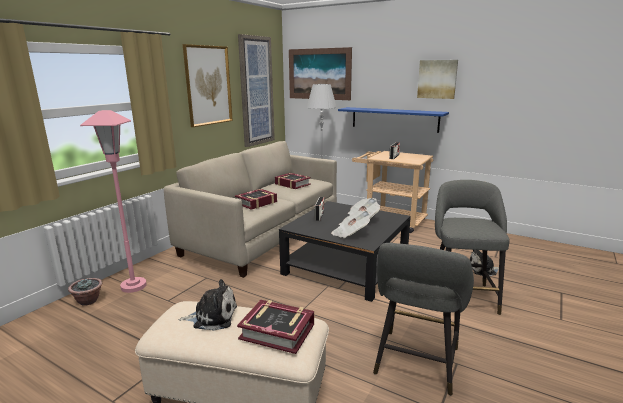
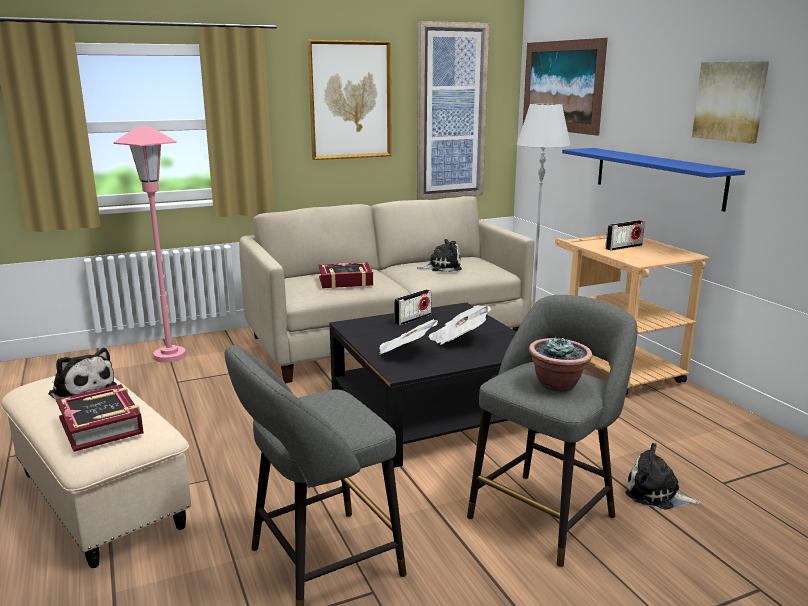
camera: 35 degrees right, 0 degrees up
potted plant [68,278,102,306] -> potted plant moved to [529,337,593,392]
book [275,173,311,189] -> plush toy [417,239,462,272]

